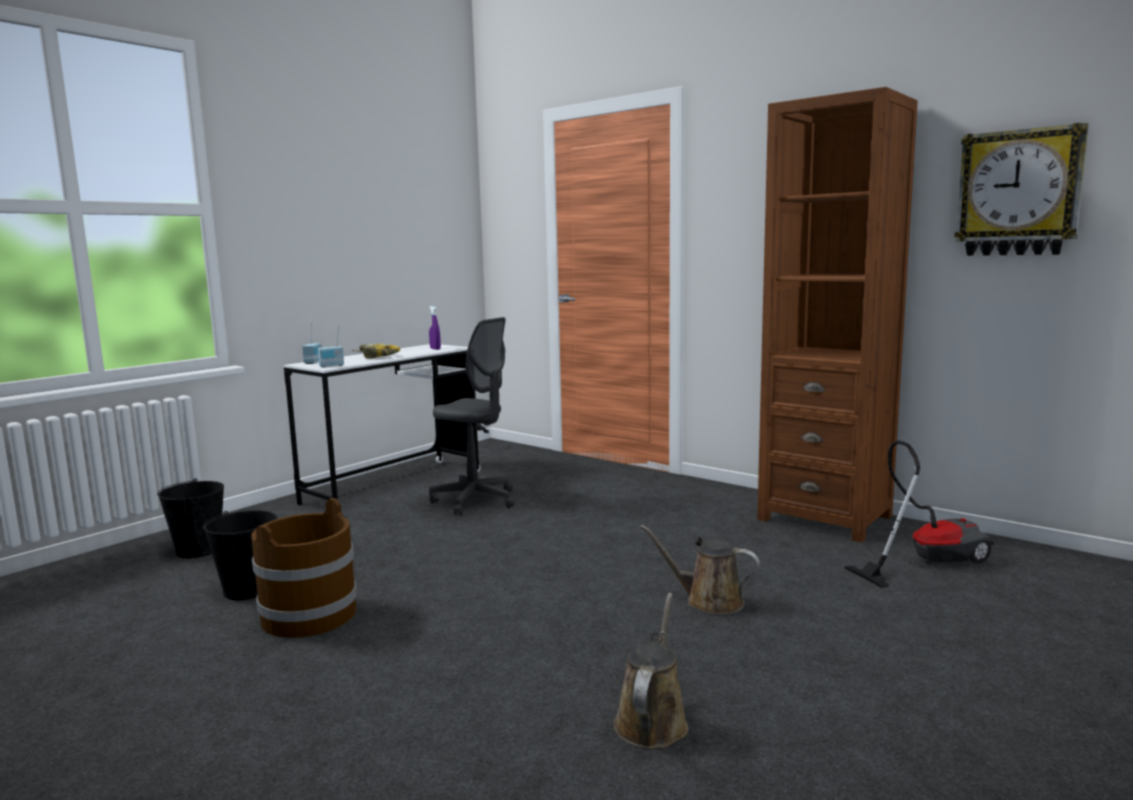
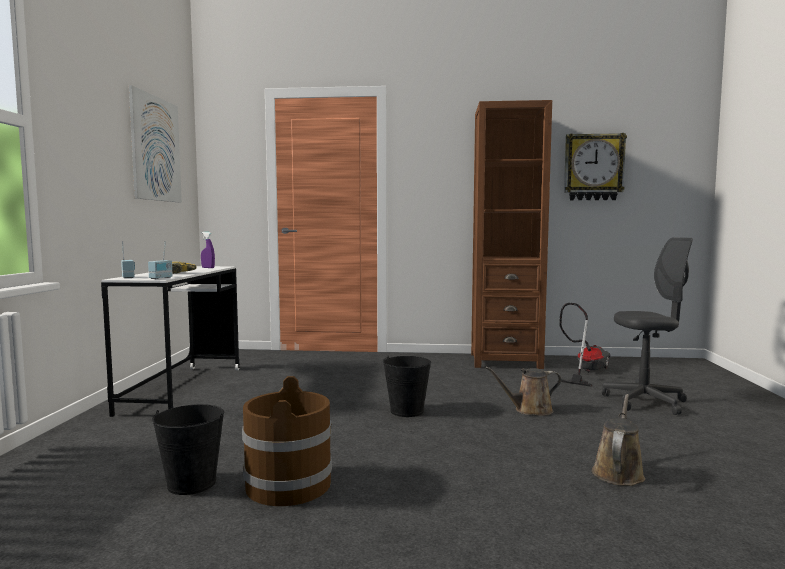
camera: 35 degrees left, 5 degrees down
black bucket [157,478,224,558] -> black bucket moved to [383,356,431,417]
grey office chair [429,317,515,515] -> grey office chair moved to [602,237,693,415]
brown watering can [613,593,688,749] -> brown watering can turned 45 degrees clockwise [592,394,645,486]
none -> picture [129,85,182,202]

